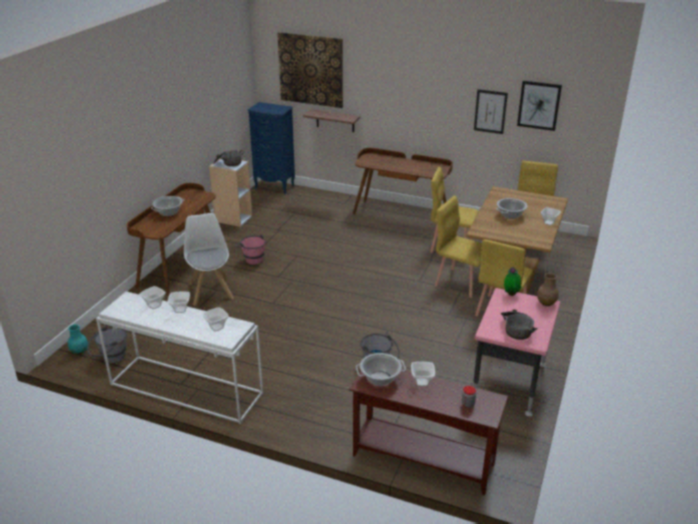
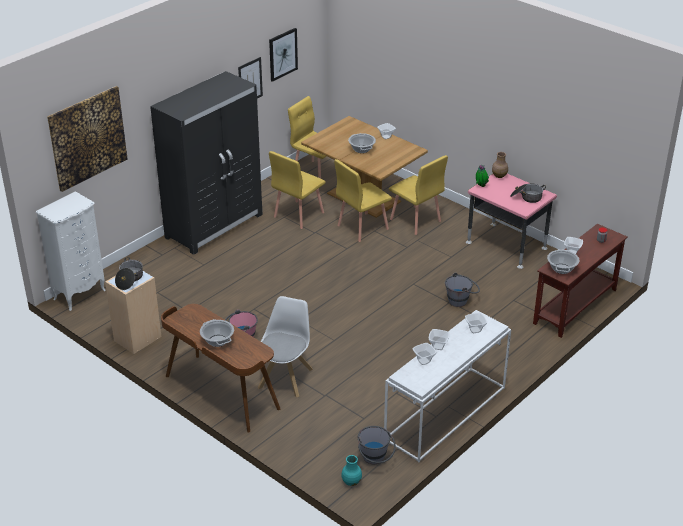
camera: 70 degrees left, 5 degrees up
chair [184,213,234,305] -> chair turned 105 degrees clockwise [258,296,313,398]
blue dresser [247,102,295,194] -> white dresser [36,191,106,311]
shelf [303,109,360,132] -> none
brown desk [353,148,453,215] -> black cabinet [150,71,263,255]

